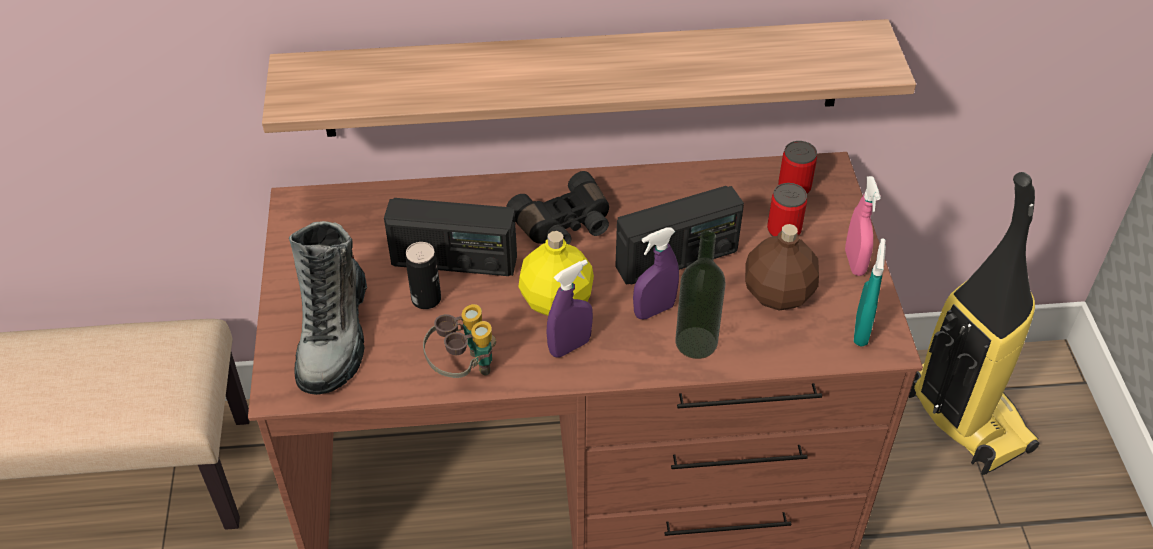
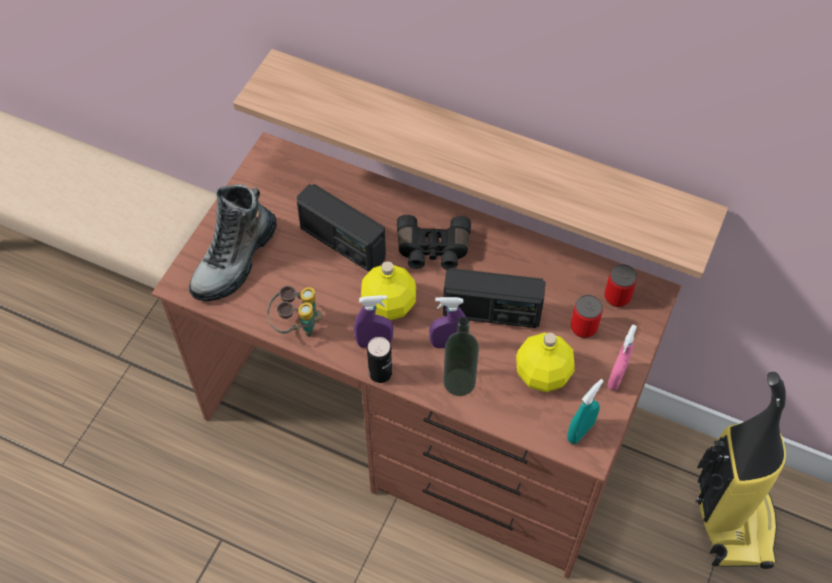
camera: 30 degrees right, 10 degrees up
can [405,242,441,309] -> can moved to [367,337,392,383]
brown bottle [745,224,819,311] -> yellow bottle [516,332,575,392]

